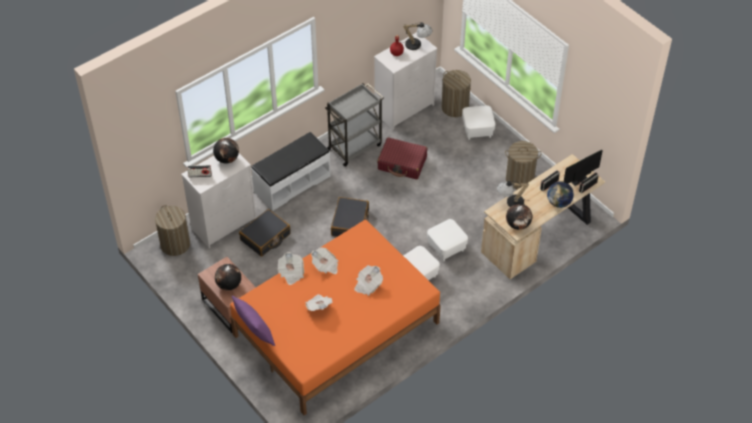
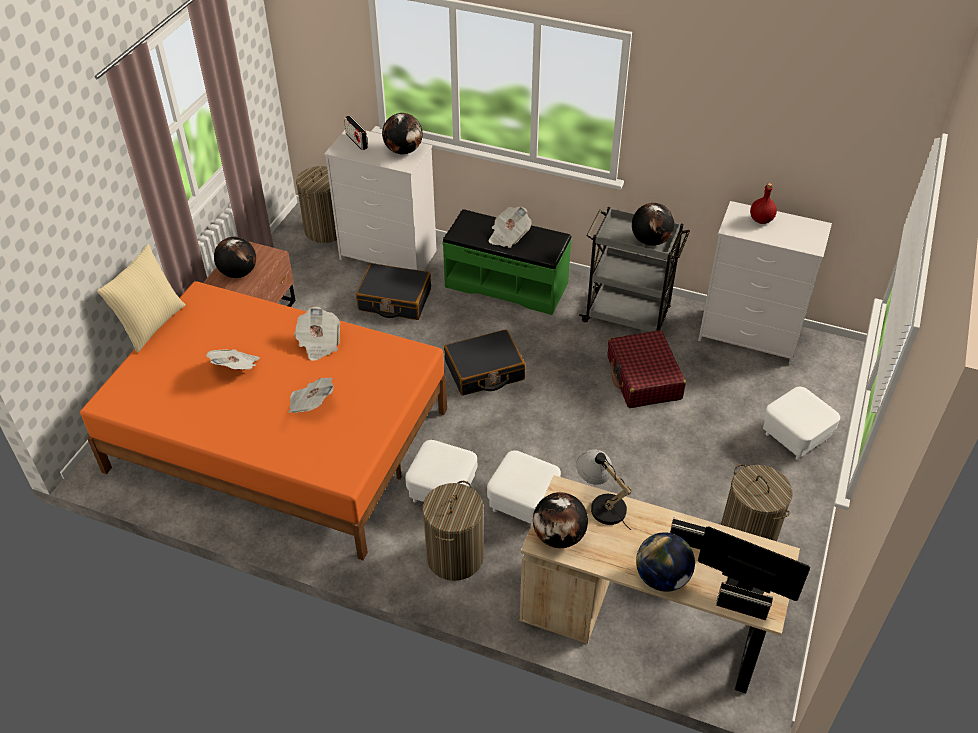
camera: 60 degrees right, 5 degrees down
purple pillow [232,296,275,346] -> beige pillow [97,244,186,353]
white bench [251,132,331,211] -> green bench [442,209,572,315]
newspaper [277,252,304,285] -> newspaper moved to [489,207,532,248]
table lamp [401,22,433,50] -> none
laundry basket [442,70,471,117] -> laundry basket moved to [422,481,484,581]
none -> globe [632,203,675,246]

